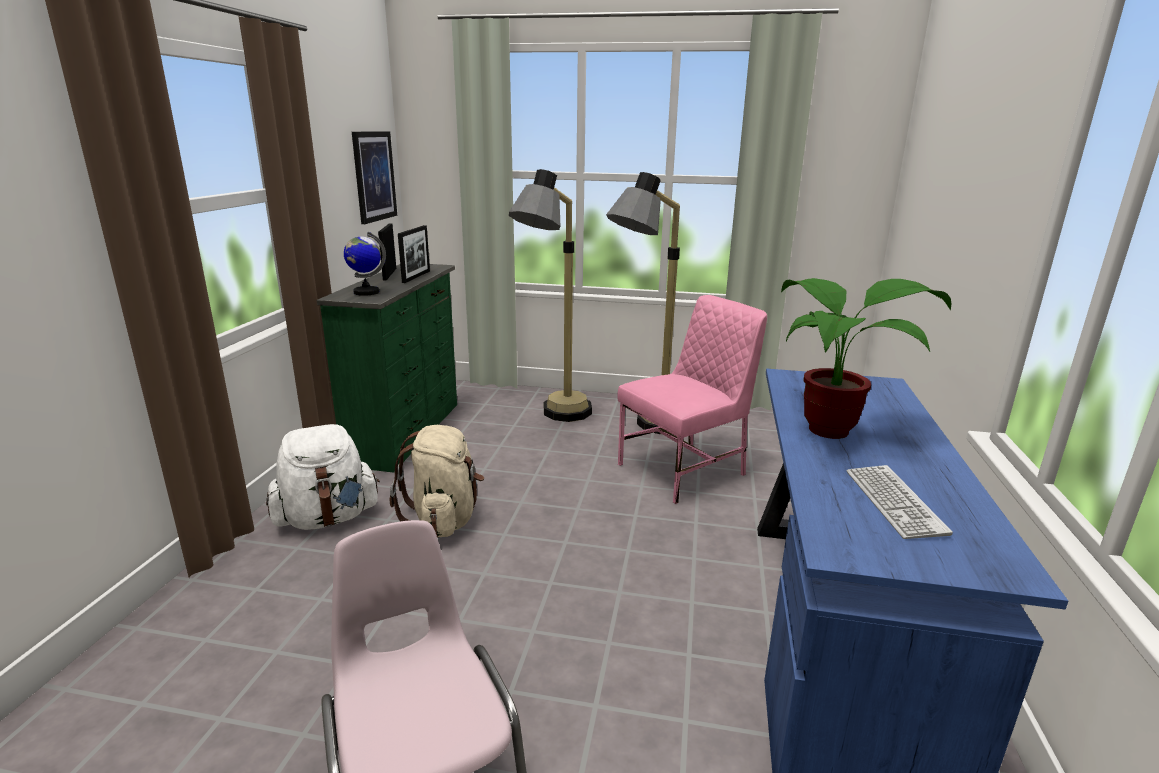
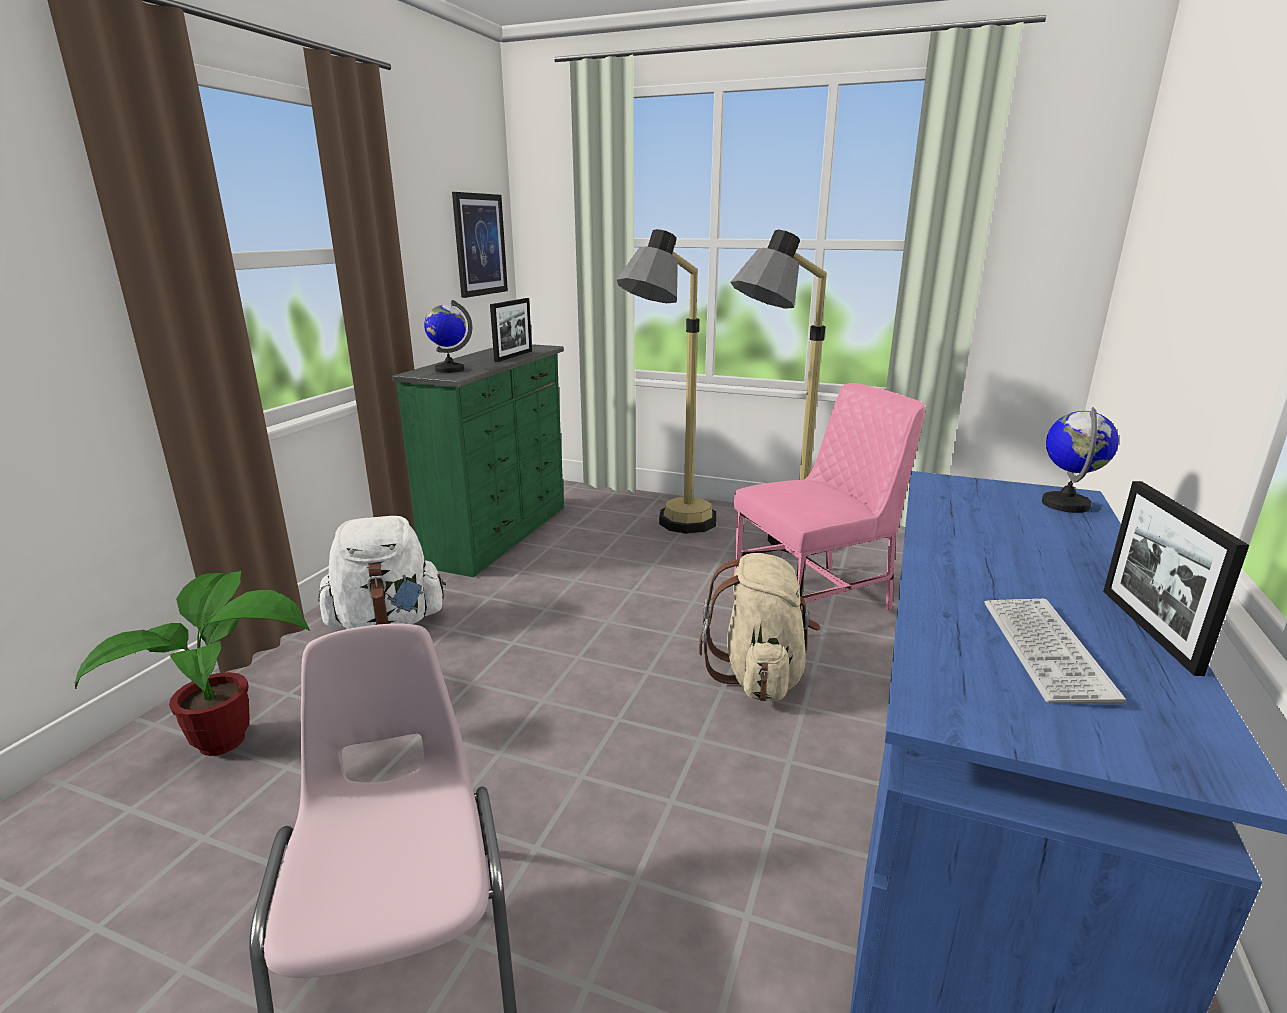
camera: 10 degrees right, 0 degrees up
picture frame [378,223,396,281] -> picture frame moved to [1103,481,1249,676]
beige backpack [390,425,484,538] -> beige backpack moved to [699,553,820,701]
potted plant [781,278,952,439] -> potted plant moved to [74,571,310,756]
none -> globe [1042,407,1119,513]

